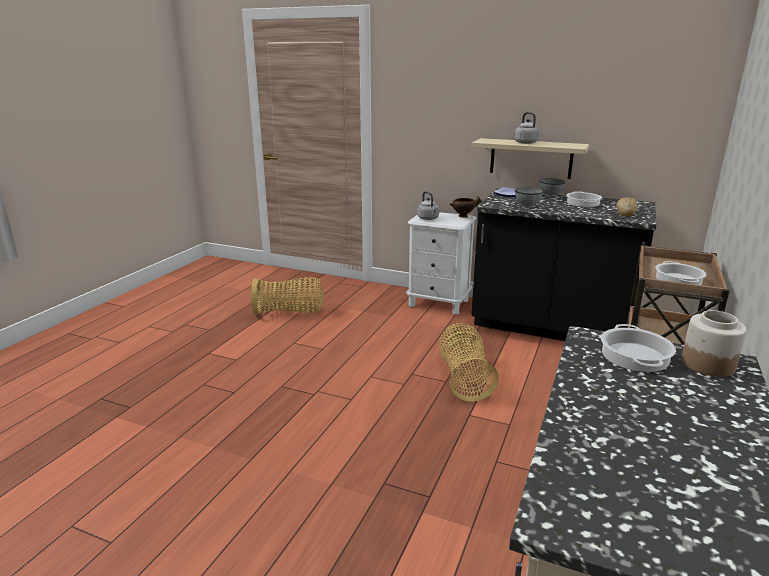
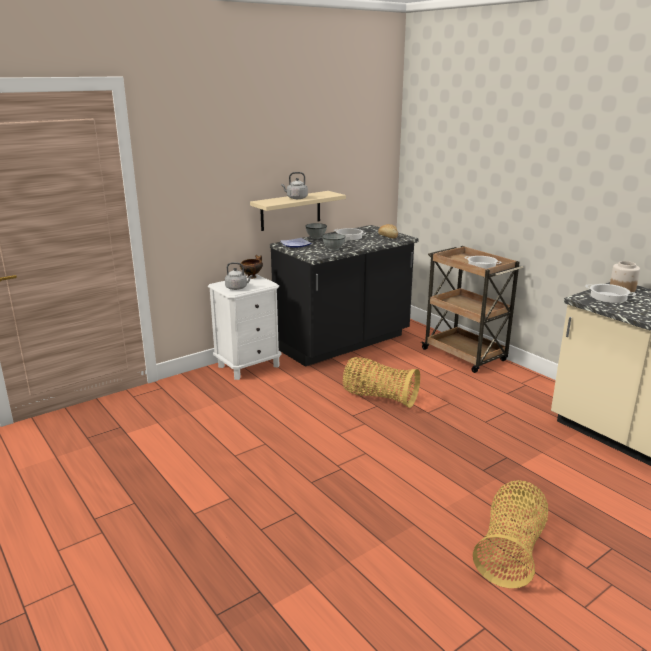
camera: 60 degrees left, 0 degrees up
basket [251,277,324,315] -> basket moved to [473,480,548,588]

